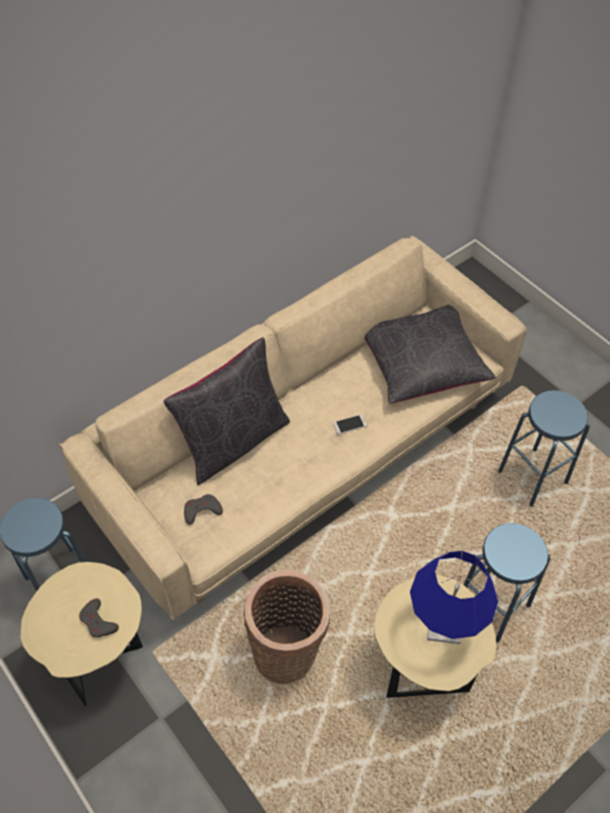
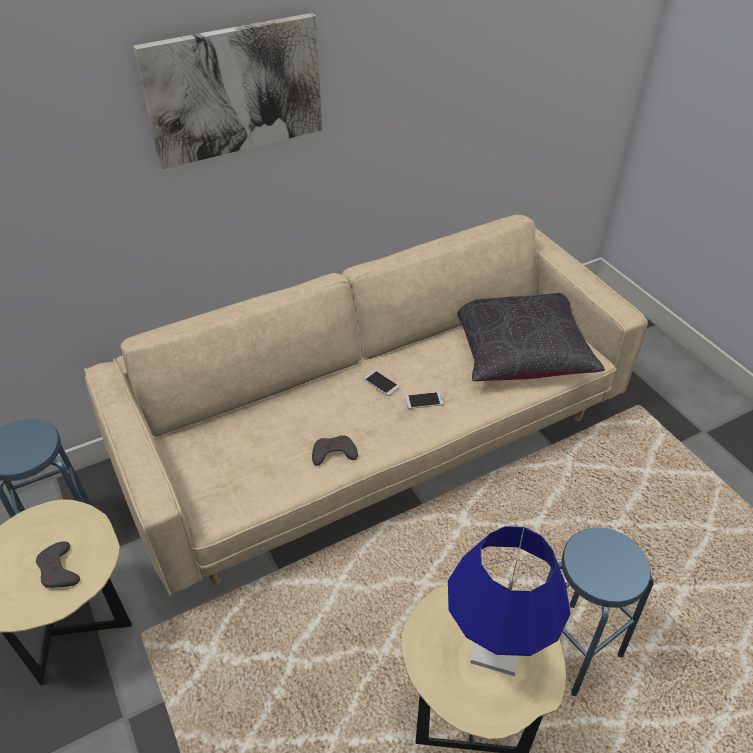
camera: 10 degrees right, 10 degrees down
black pillow [163,337,290,485] -> none
grey game controller [184,494,223,525] -> grey game controller moved to [312,435,358,466]
basket [243,570,330,684] -> none
blue stool [498,390,590,507] -> none
none -> picture [133,13,322,169]
none -> phone [363,370,400,396]

